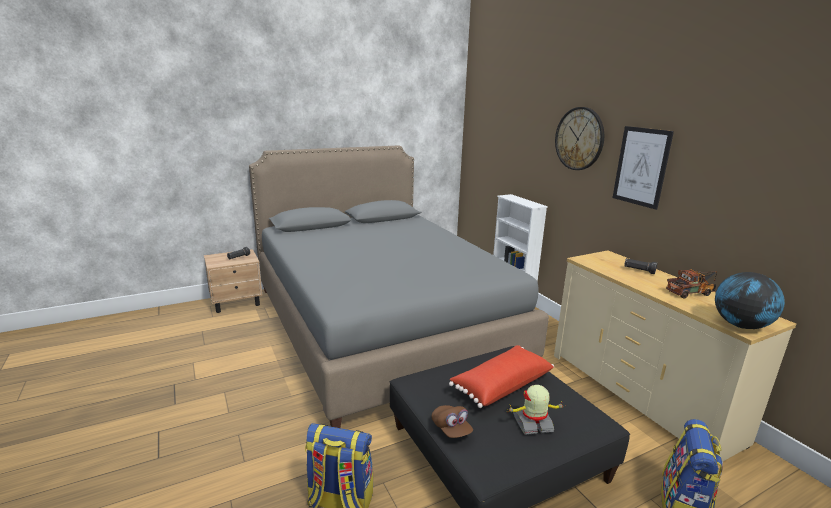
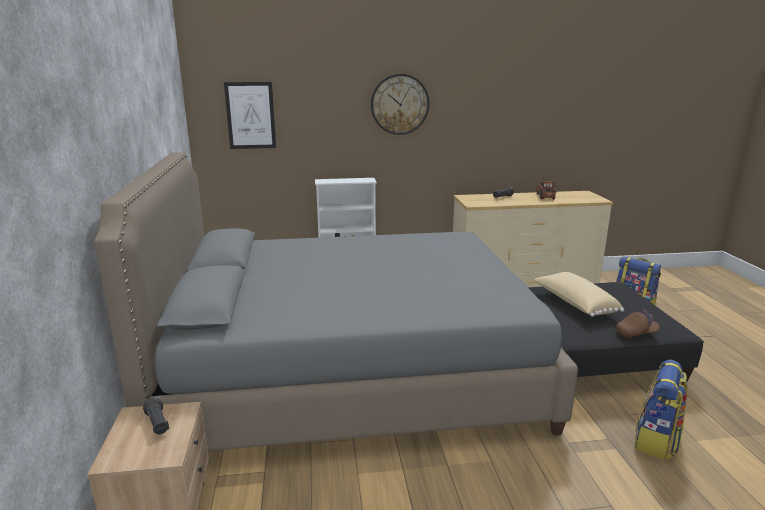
camera: 70 degrees left, 0 degrees up
red pillow [449,345,554,408] -> beige pillow [534,272,624,317]
toy robot [507,385,563,435] -> none
picture [613,126,674,210] -> picture moved to [224,82,276,149]
globe [715,272,785,329] -> none

